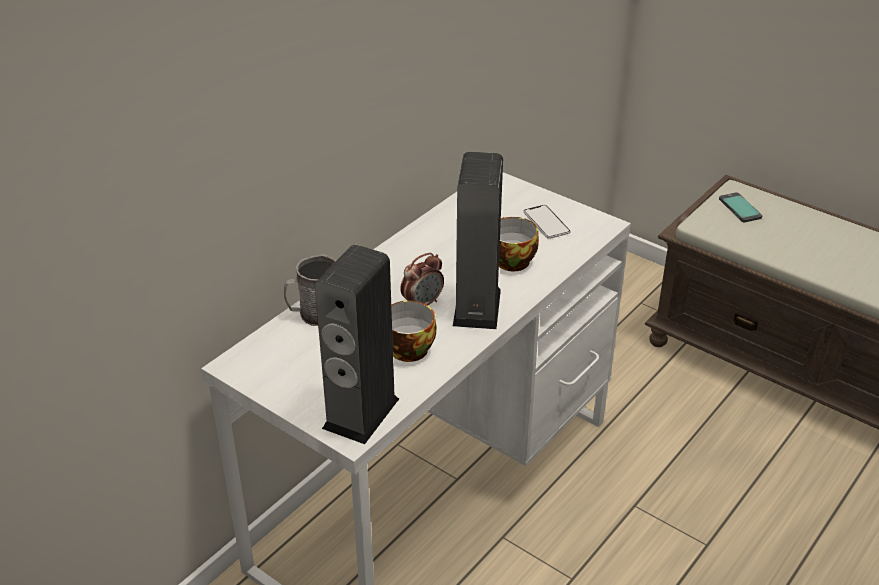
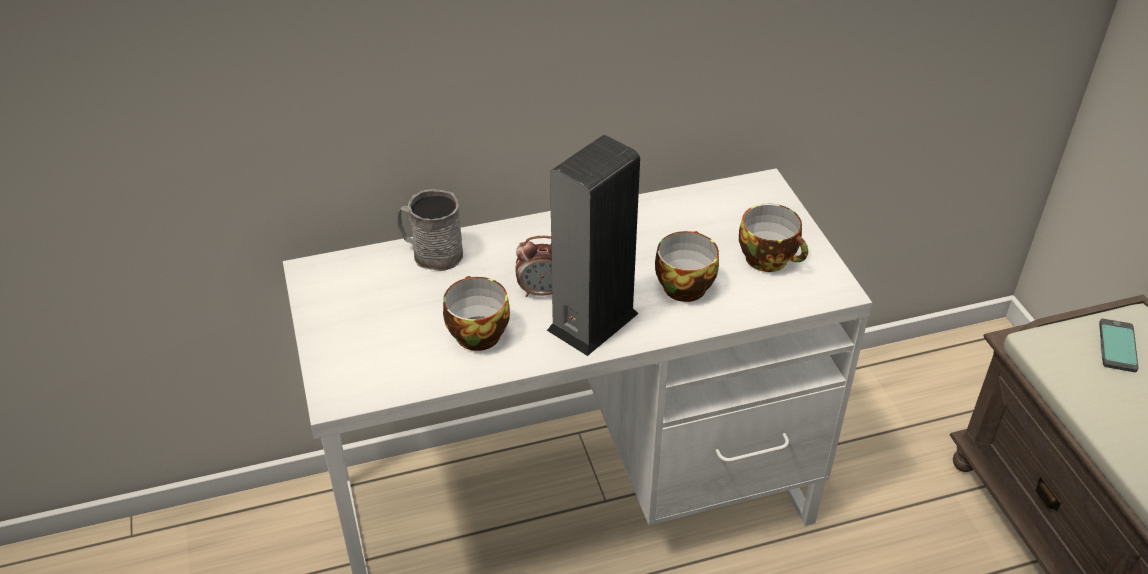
camera: 35 degrees right, 5 degrees up
speaker [315,244,399,444] -> none
phone [523,205,571,239] -> cup [739,204,808,272]

